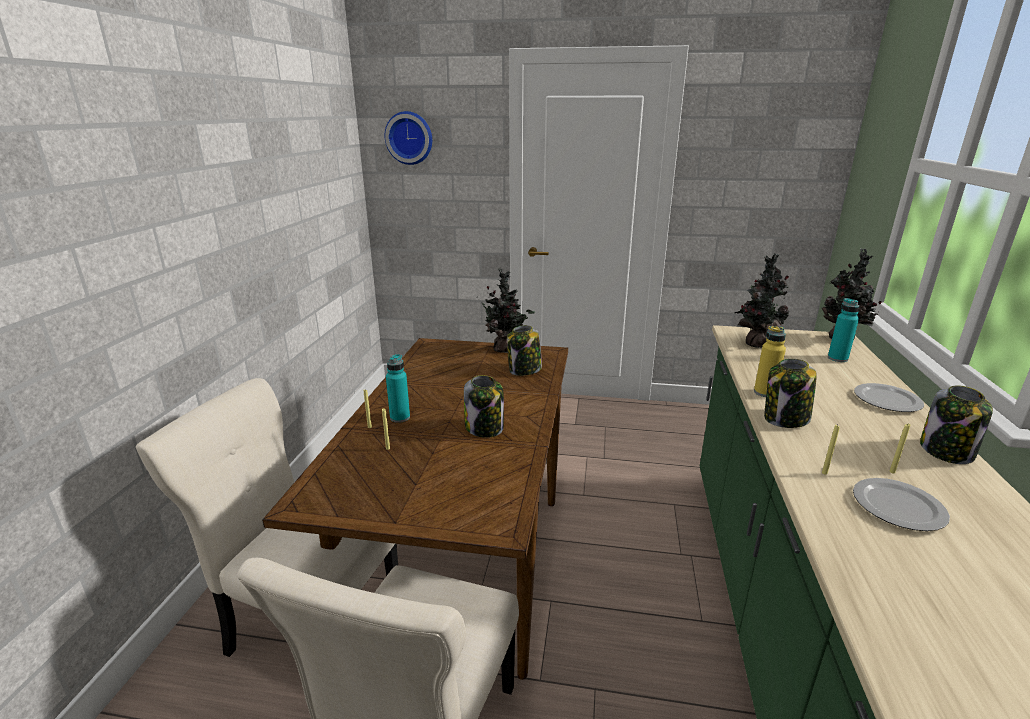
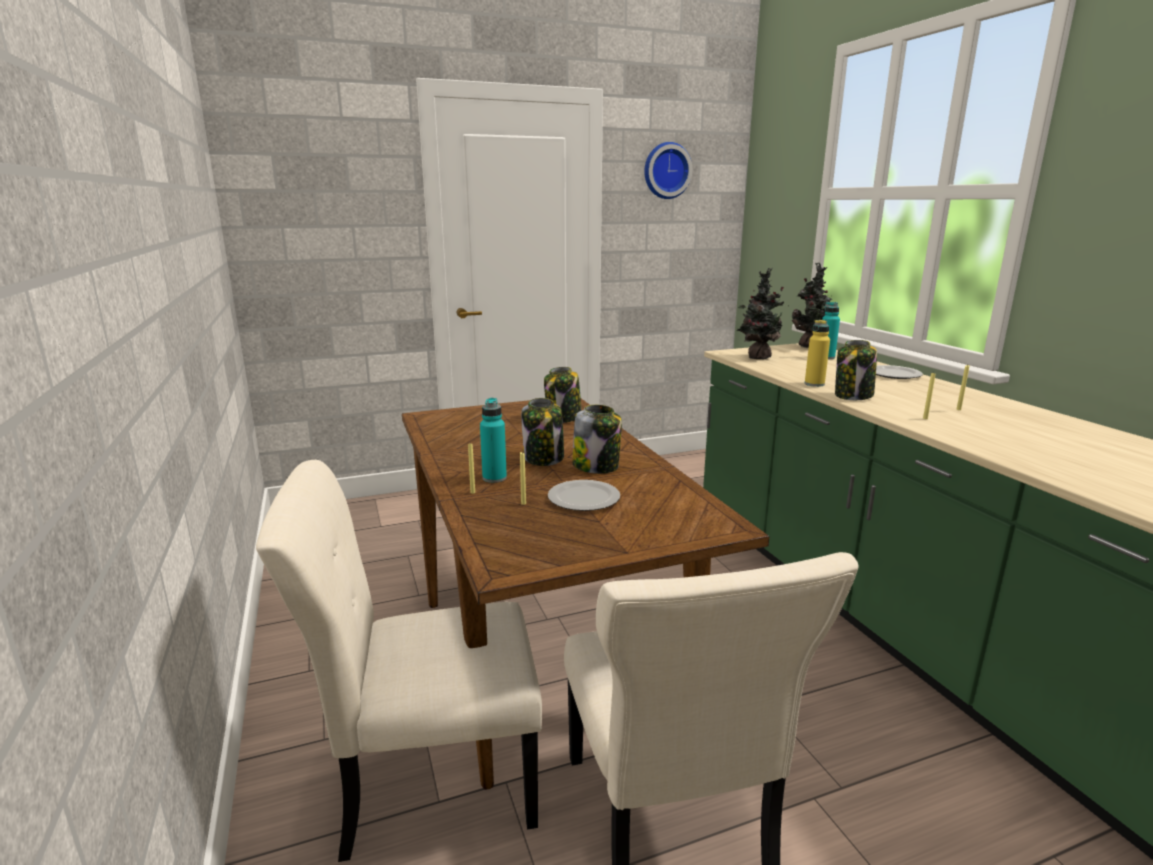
camera: 30 degrees left, 5 degrees down
wall clock [385,111,432,165] -> wall clock moved to [644,142,692,199]
potted plant [481,268,535,353] -> none
plate [853,478,950,531] -> plate moved to [548,480,620,511]
jar [920,385,993,464] -> jar moved to [521,398,564,466]

